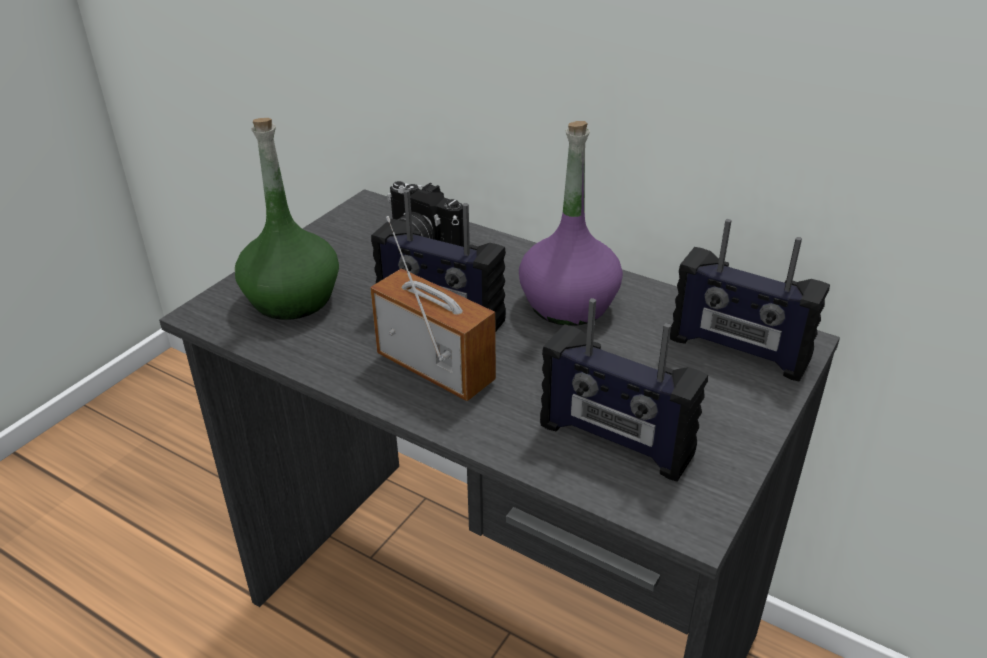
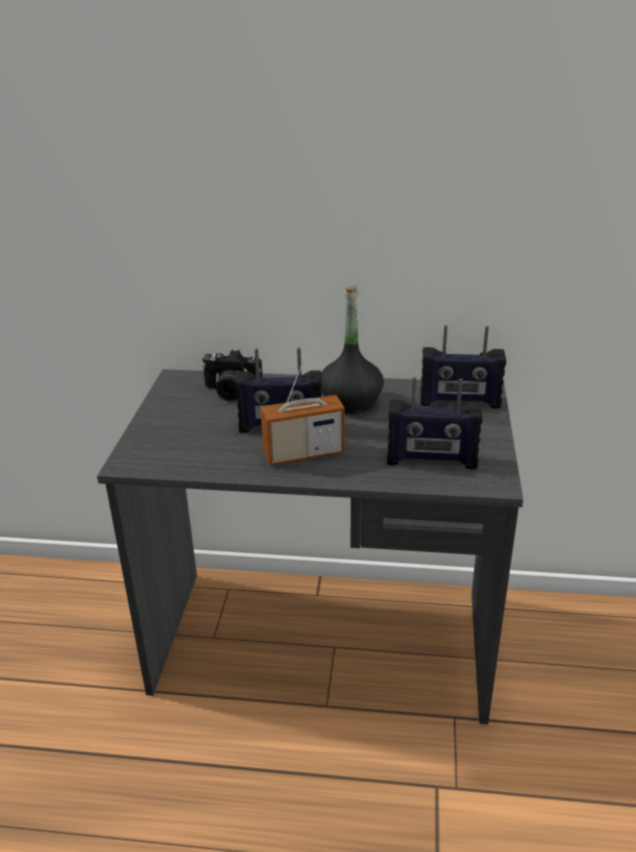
camera: 25 degrees left, 5 degrees down
green bottle [235,118,339,320] -> none
radio [370,216,496,401] -> radio turned 150 degrees clockwise [260,342,345,466]
purple bottle [519,121,623,326] -> black bottle [321,286,384,414]

